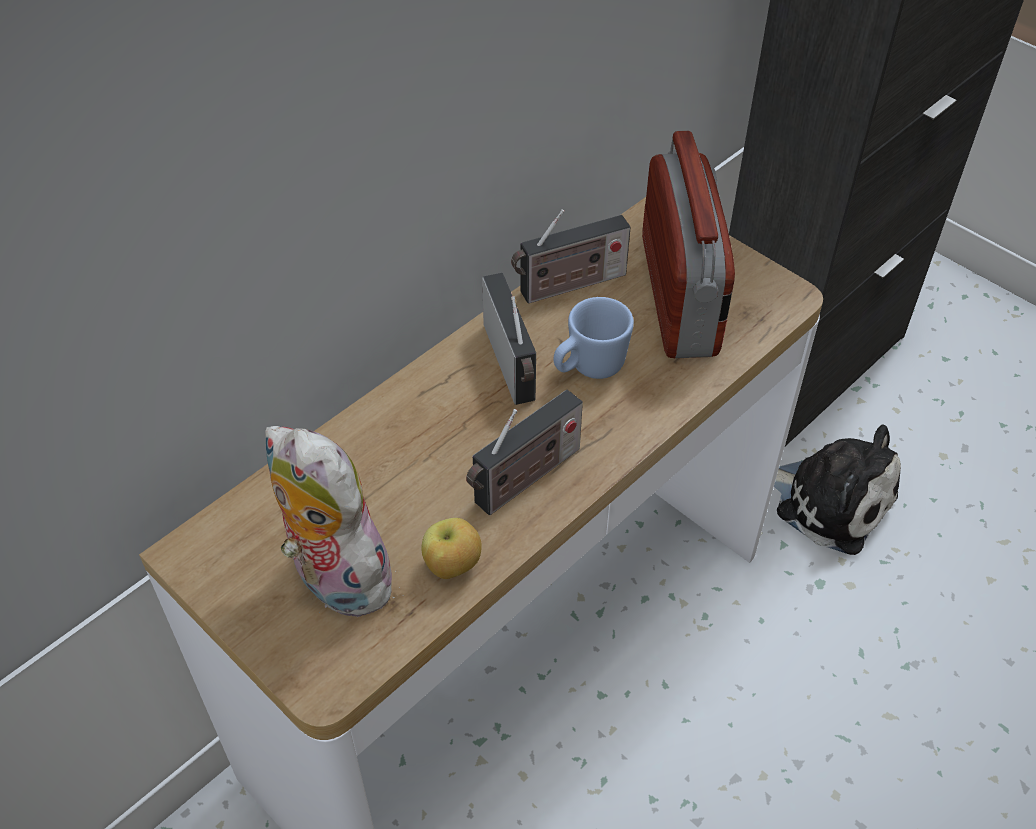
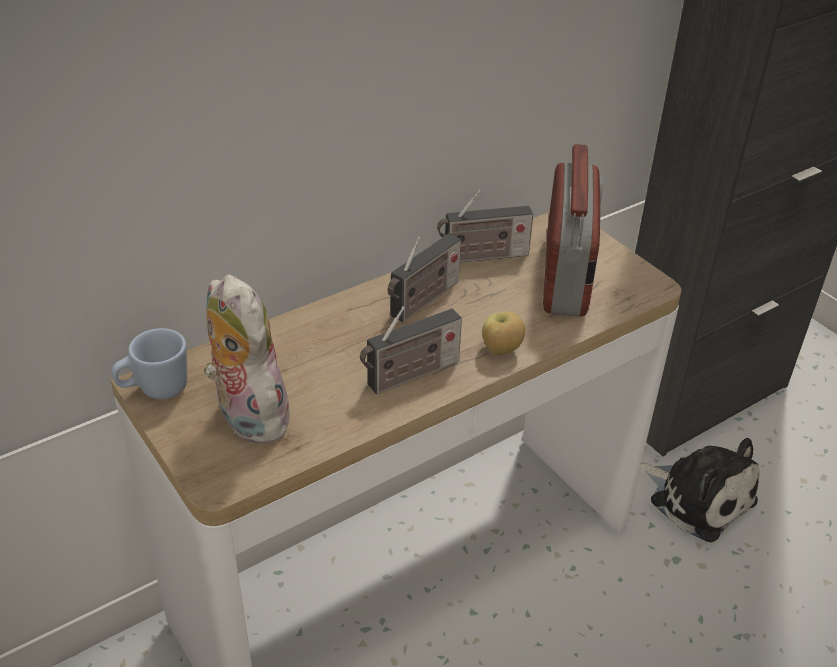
camera: 10 degrees right, 10 degrees down
apple [422,518,482,579] -> apple moved to [482,311,525,355]
radio [482,273,536,405] -> radio turned 45 degrees clockwise [388,233,461,322]
blue mug [553,297,634,379] -> blue mug moved to [112,328,187,399]

